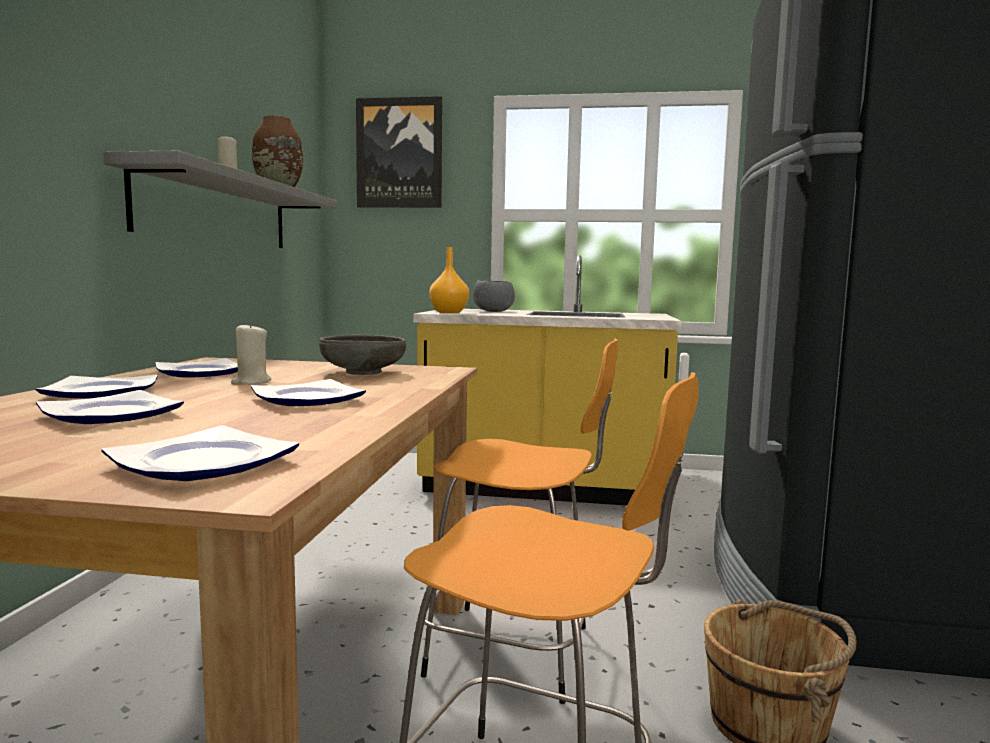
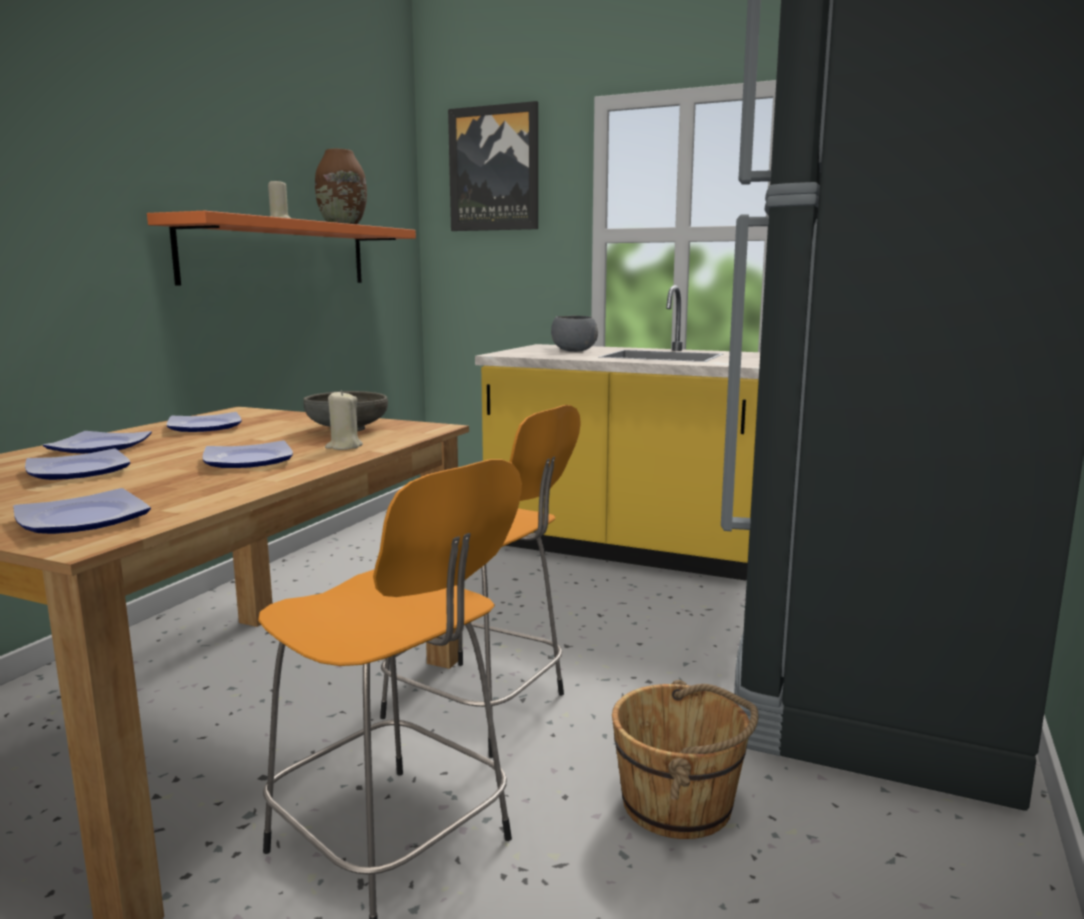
camera: 15 degrees right, 5 degrees up
grey shelf [103,151,338,248] -> orange shelf [147,211,416,286]
beige candle [231,322,271,385] -> beige candle moved to [325,390,363,450]
orange vase [429,247,469,313] -> none

